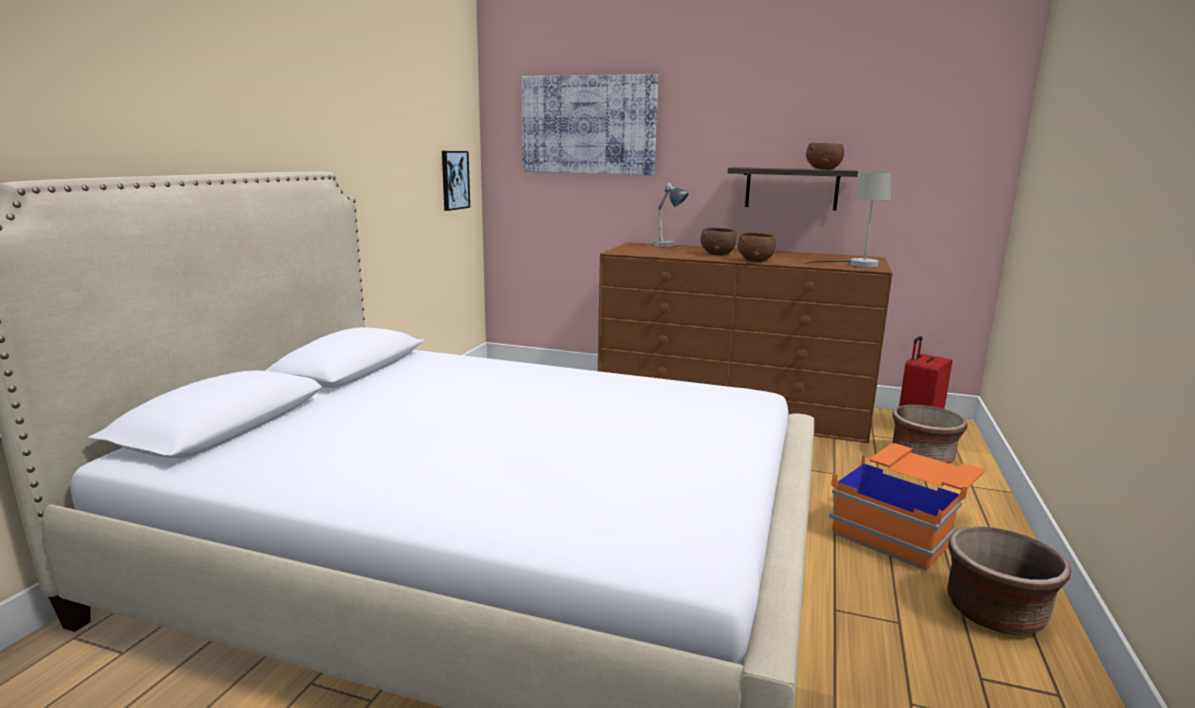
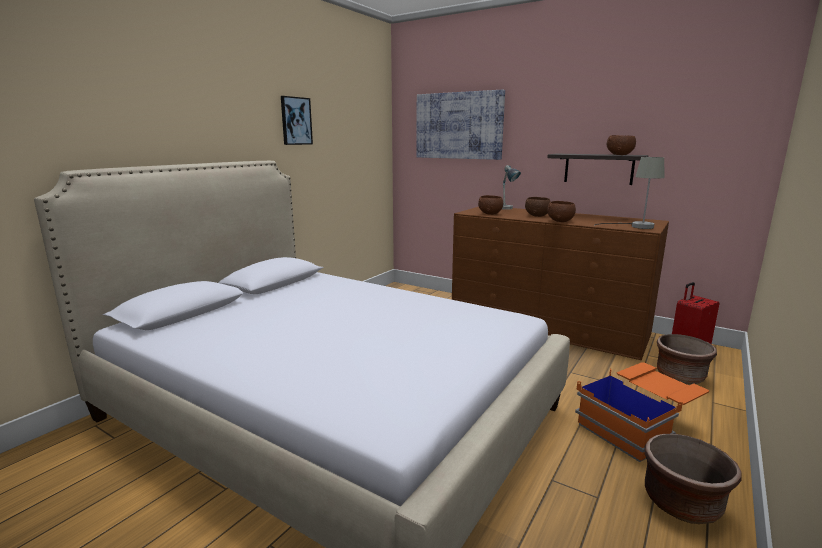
camera: 15 degrees right, 0 degrees up
picture [442,151,470,211] -> picture moved to [281,96,313,145]
none -> brown bowl [478,195,503,215]

